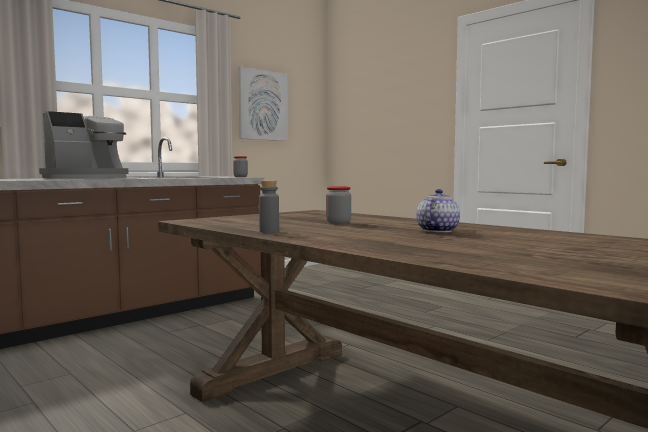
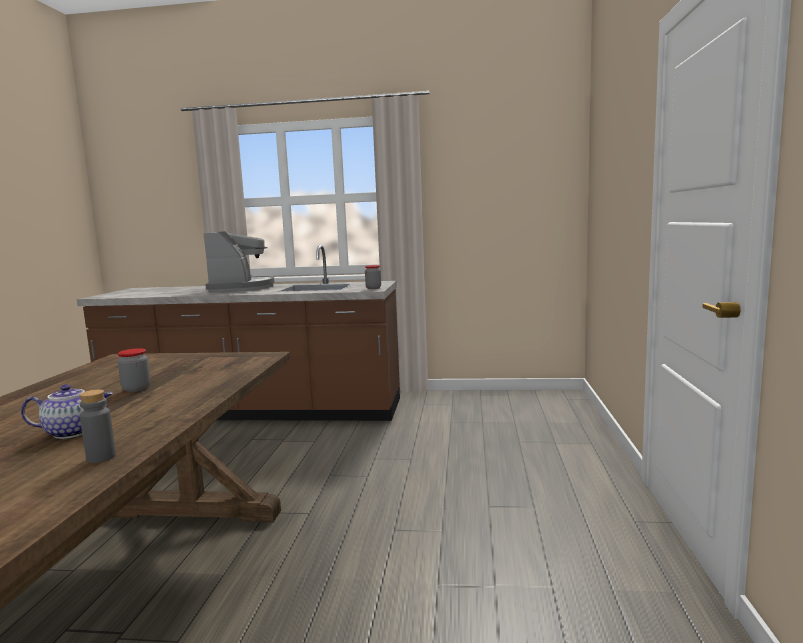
camera: 50 degrees right, 5 degrees up
coffee machine [39,111,129,179] -> coffee machine turned 105 degrees counterclockwise [203,231,275,293]
picture [238,67,288,141] -> none
grey bottle [259,180,279,233] -> grey bottle moved to [80,390,116,463]

